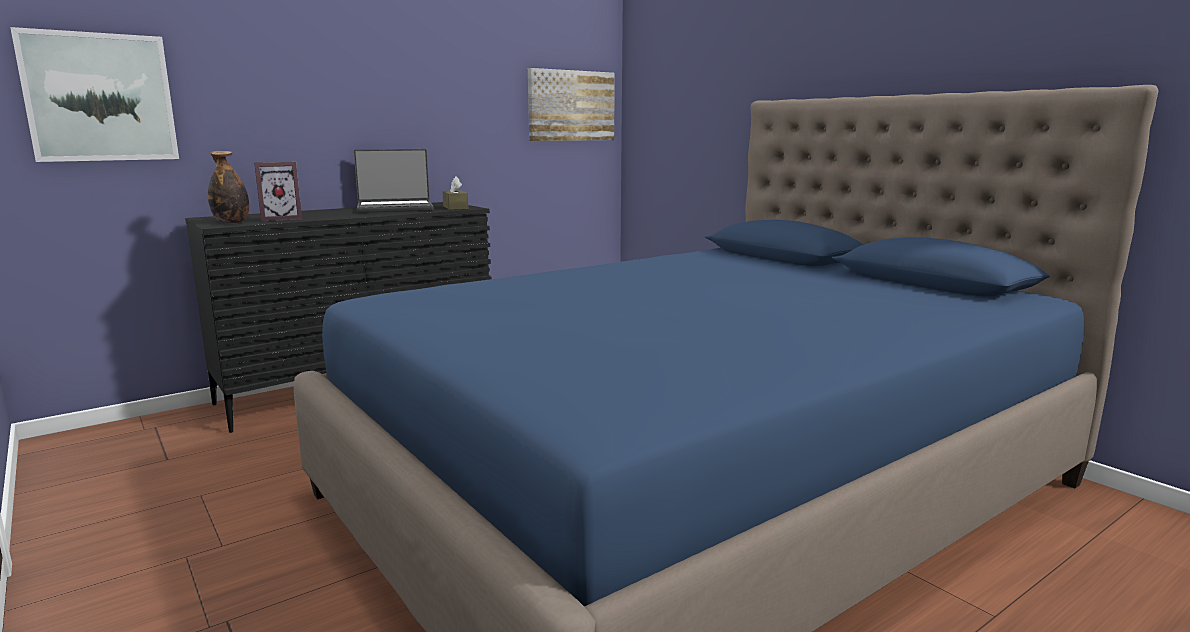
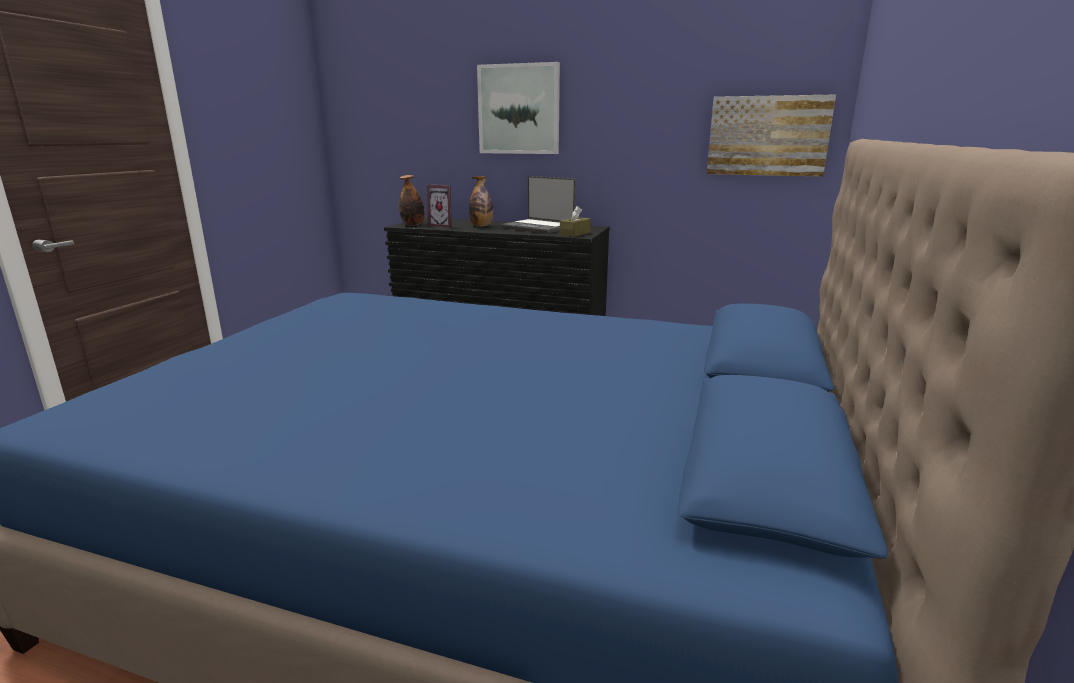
camera: 55 degrees right, 5 degrees up
picture [10,27,179,162] -> picture moved to [477,62,560,154]
none -> bottle [469,176,494,227]

